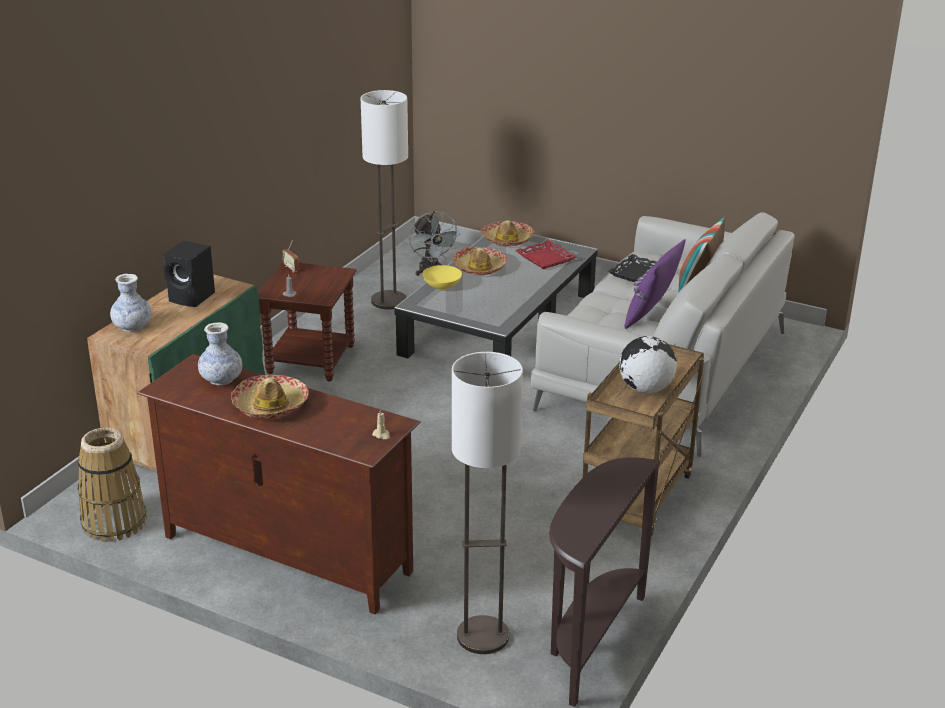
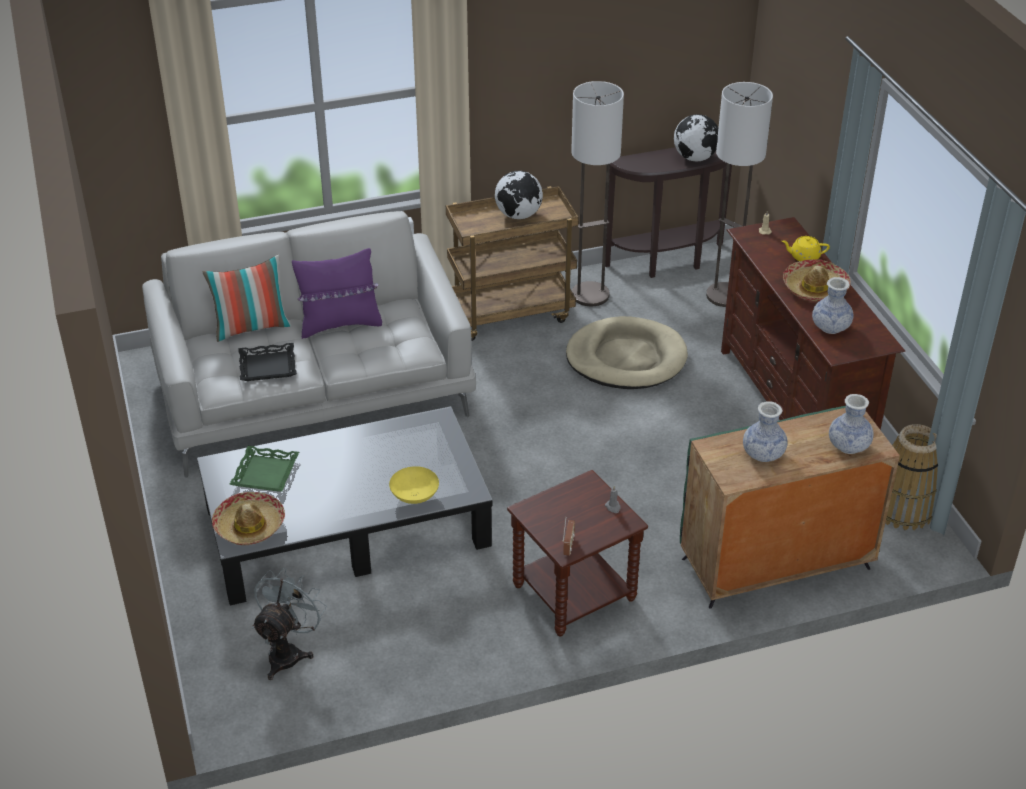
camera: 135 degrees left, 10 degrees up
black speaker [164,241,215,307] -> vase [743,401,788,462]
floor lamp [361,90,408,309] -> floor lamp moved to [571,81,624,306]
hat [452,247,507,275] -> none
red tray [516,240,577,269] -> green tray [229,446,299,492]
none -> beige dog bed [566,316,688,389]
none -> globe [674,114,718,161]
none -> yellow teapot [782,236,830,261]

